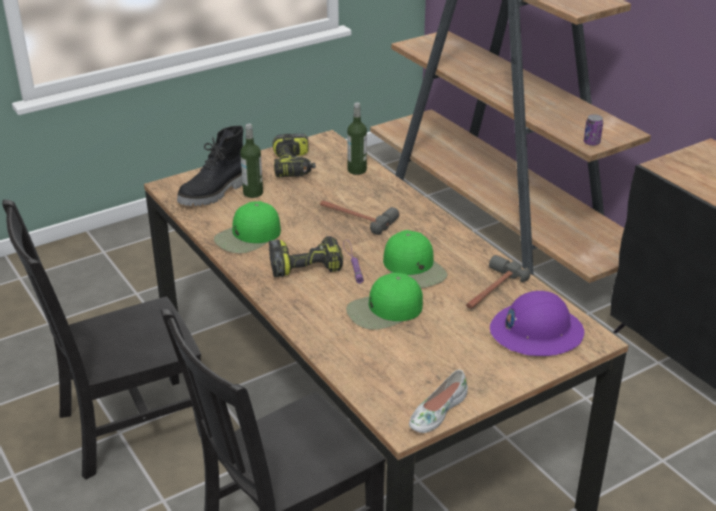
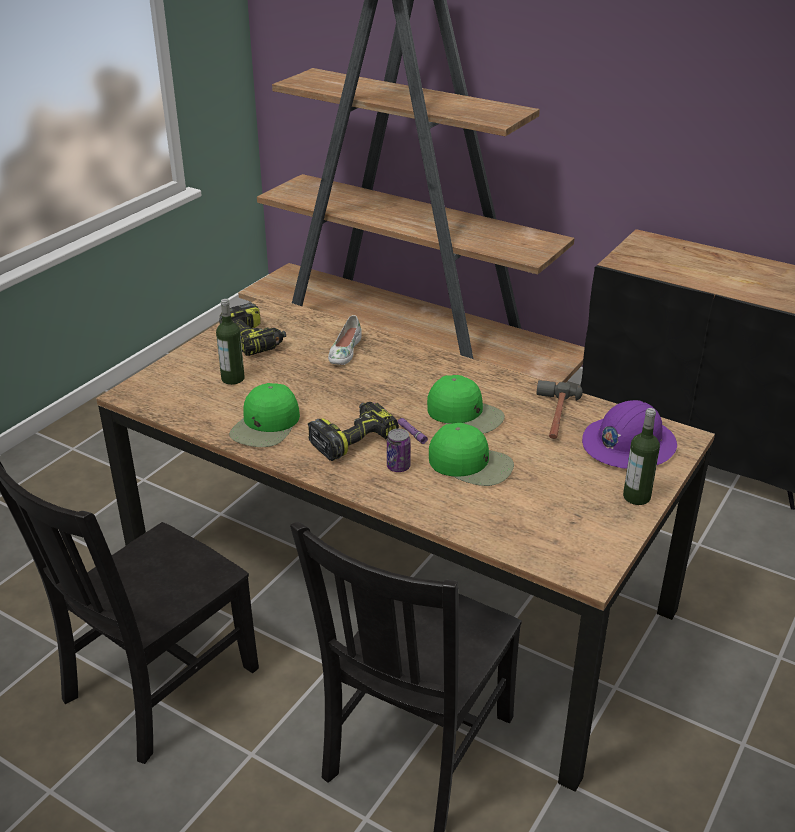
camera: 25 degrees left, 0 degrees up
black boot [177,126,243,206] -> none
hammer [320,201,399,235] -> none
green cap [346,273,423,330] -> green cap turned 105 degrees counterclockwise [429,423,514,486]
bottle [347,103,367,175] -> bottle moved to [623,408,660,505]
white shoe [409,370,468,433] -> white shoe moved to [328,315,362,365]
can [584,114,603,146] -> can moved to [387,429,411,472]

